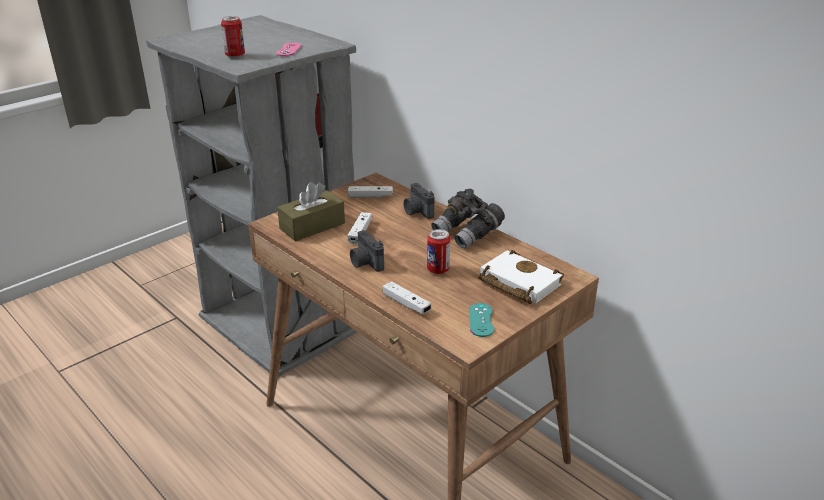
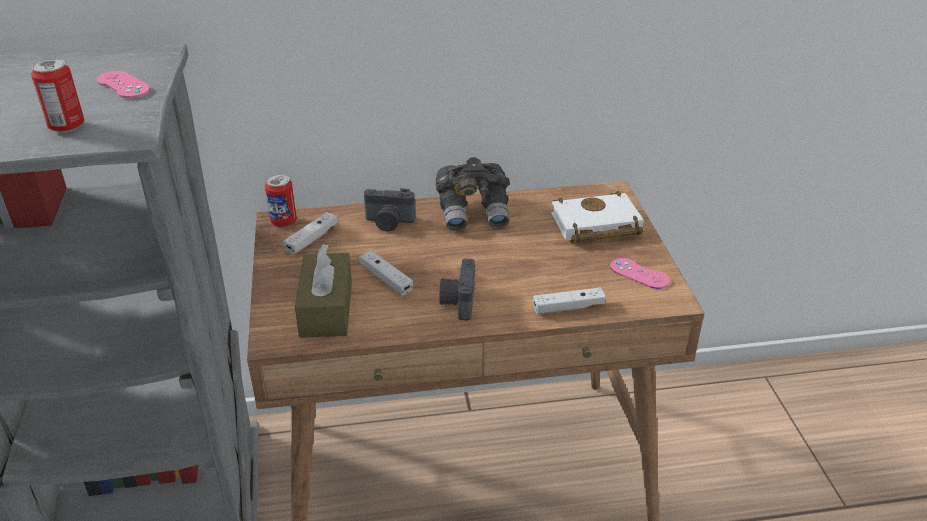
camera: 55 degrees left, 5 degrees up
camera [350,230,384,272] -> camera turned 90 degrees clockwise [439,258,475,321]
can [427,229,450,274] -> can moved to [265,174,297,227]
turquoise game controller [469,303,494,337] -> pink game controller [610,258,670,289]

